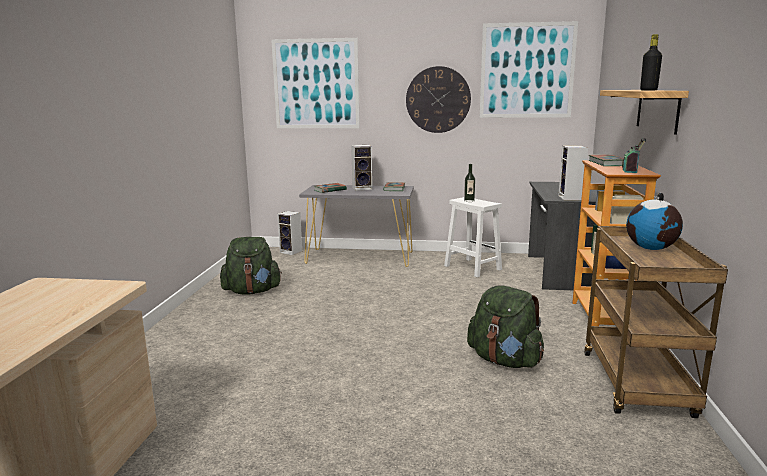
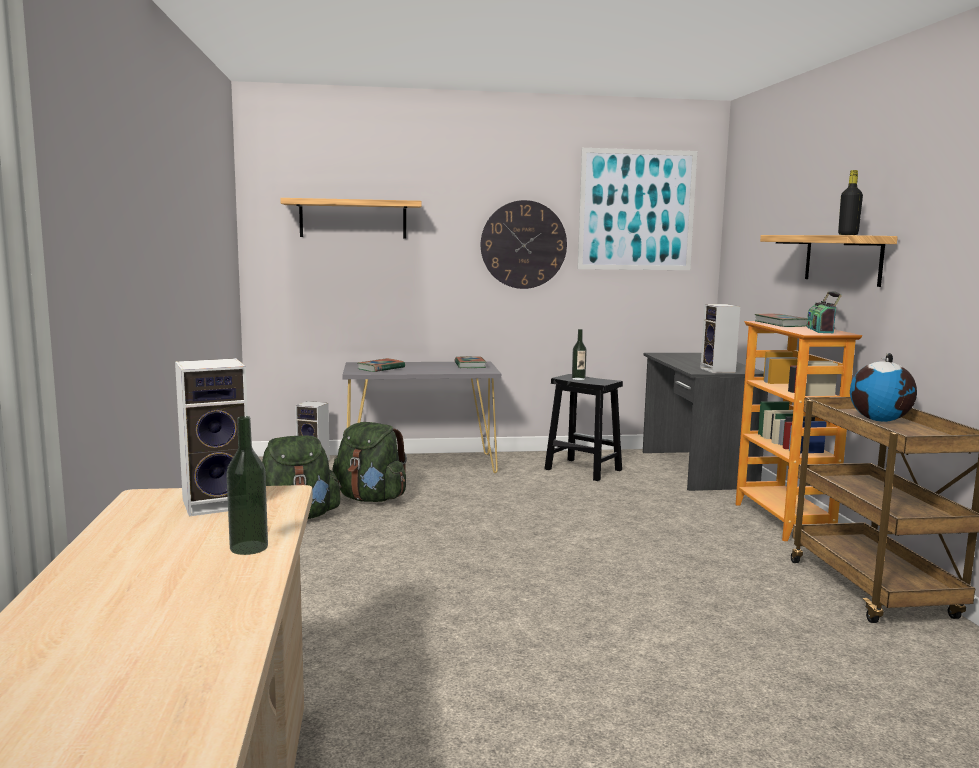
camera: 15 degrees left, 5 degrees down
picture [271,38,360,128] -> shelf [280,198,422,239]
speaker [351,145,372,191] -> speaker moved to [175,358,248,517]
white stool [444,197,502,277] -> black stool [544,374,623,481]
green backpack [467,285,544,368] -> green backpack moved to [333,422,407,502]
none -> bottle [226,416,268,555]

